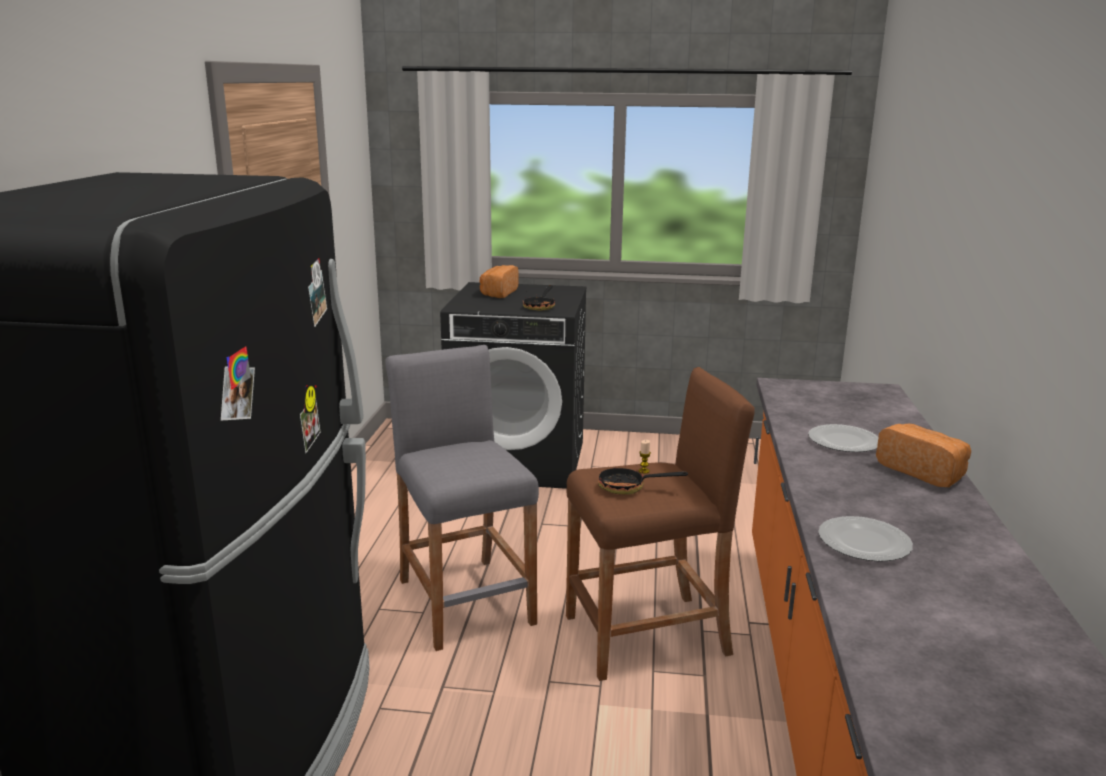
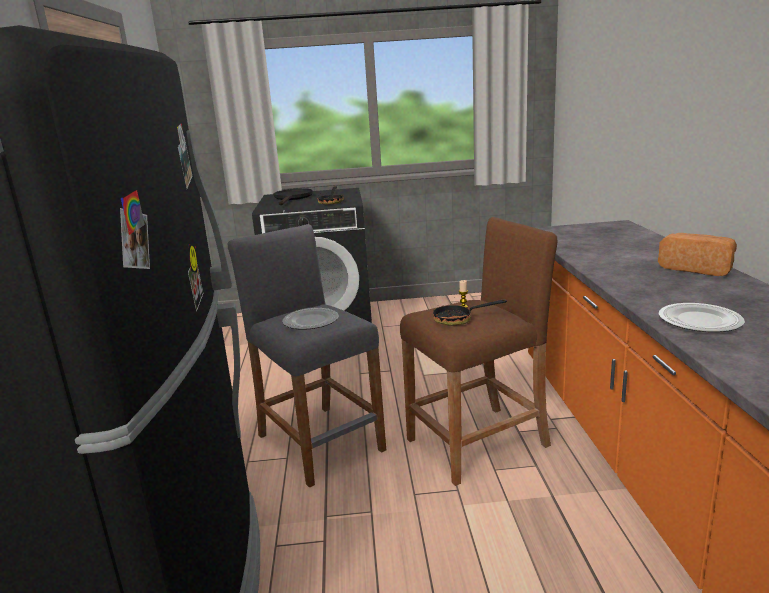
camera: 10 degrees left, 0 degrees up
bread [480,265,518,298] -> black frying pan [274,188,313,205]
plate [808,424,878,452] -> plate moved to [282,308,339,330]

